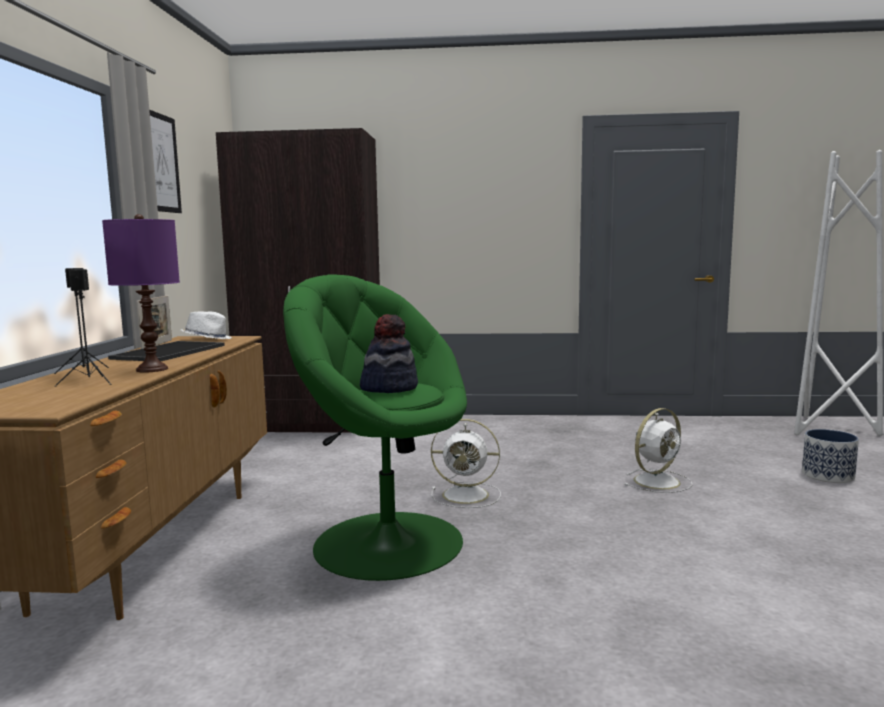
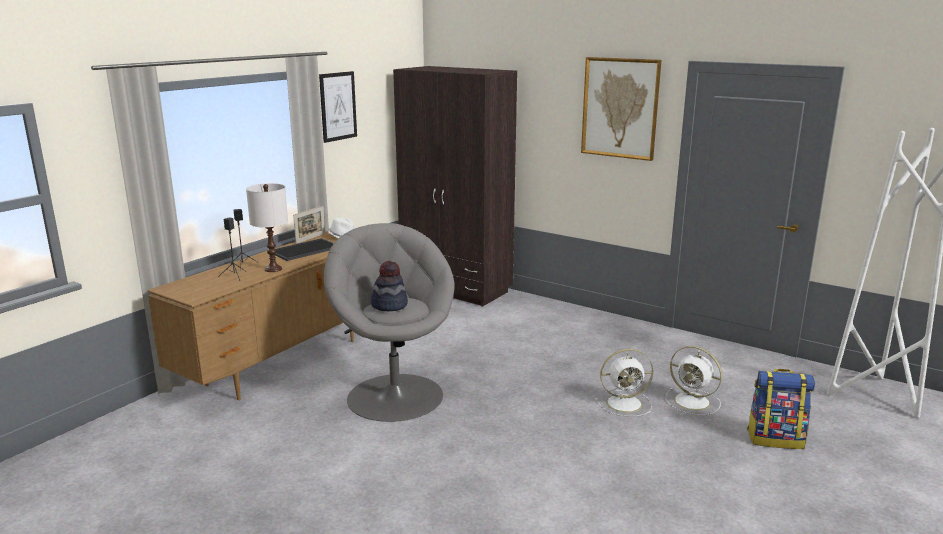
camera: 30 degrees right, 10 degrees up
purple table lamp [102,214,180,373] -> white table lamp [246,183,288,272]
green armchair [283,274,467,581] -> grey armchair [324,223,455,422]
white fan [431,419,501,508] -> white fan moved to [666,346,722,415]
planter [802,429,859,483] -> backpack [747,369,815,449]
none -> picture [581,57,661,161]

